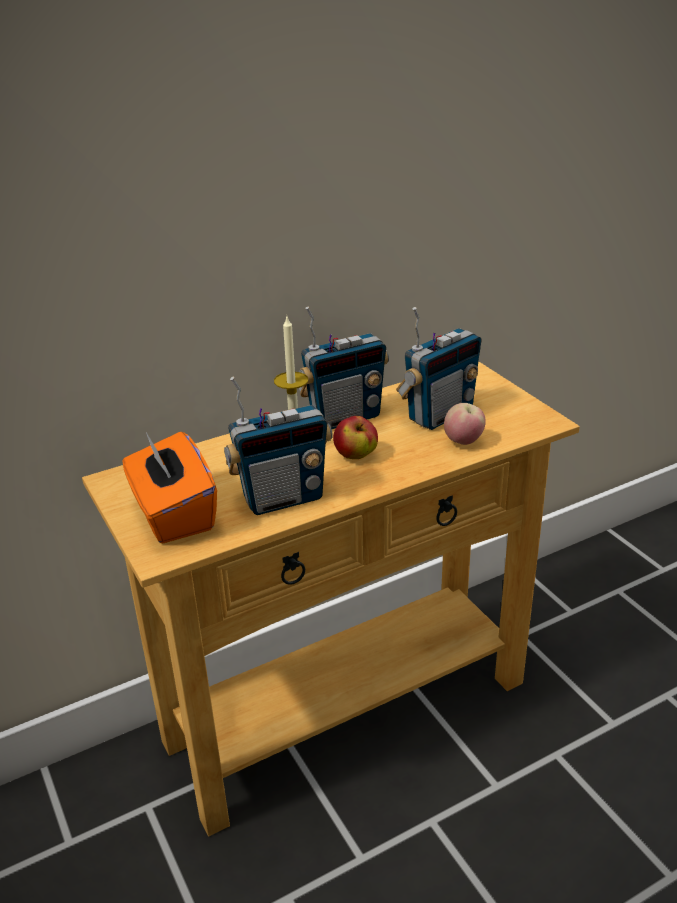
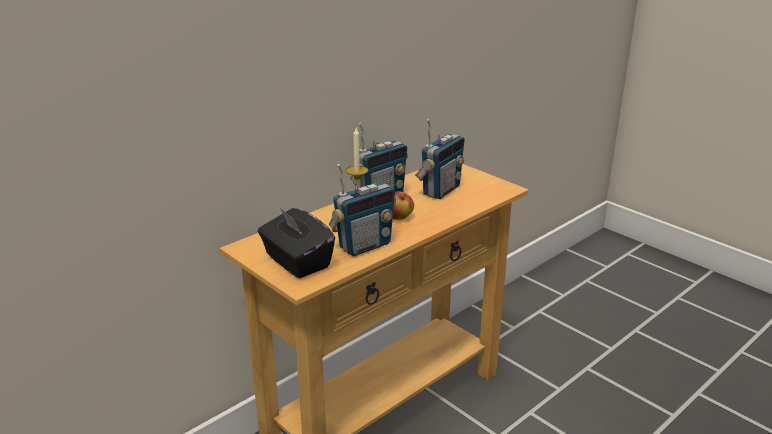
camera: 15 degrees left, 5 degrees down
orange tissue box [122,432,217,544] -> black tissue box [258,208,335,278]
apple [444,403,486,445] -> none

